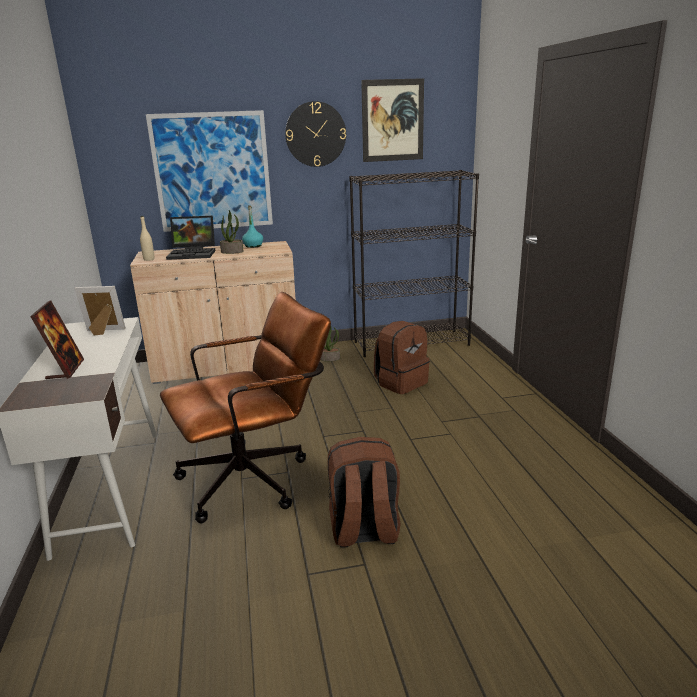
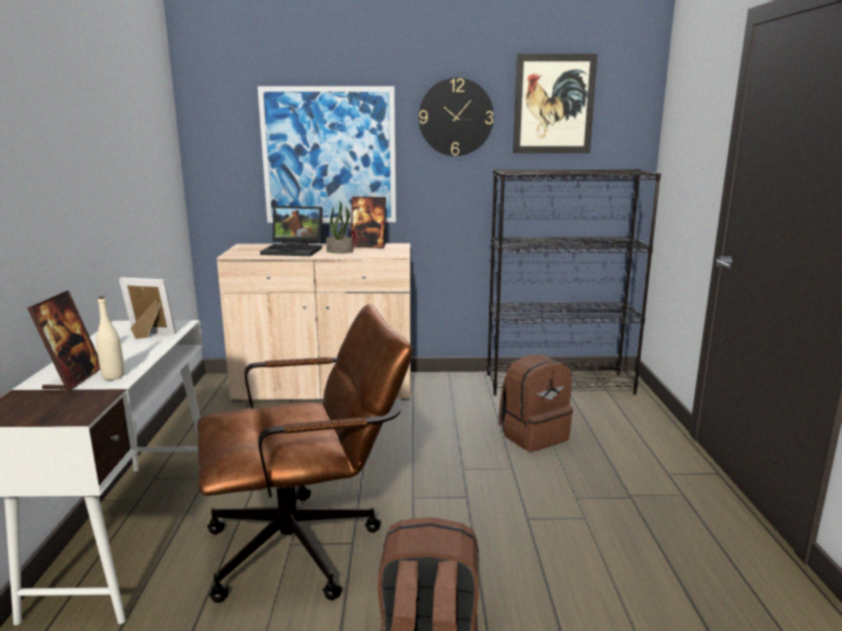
camera: 10 degrees right, 5 degrees down
beige bottle [140,216,155,261] -> beige bottle moved to [96,296,124,380]
turquoise bottle [242,205,263,248] -> picture frame [350,197,386,248]
potted plant [320,327,340,362] -> none

